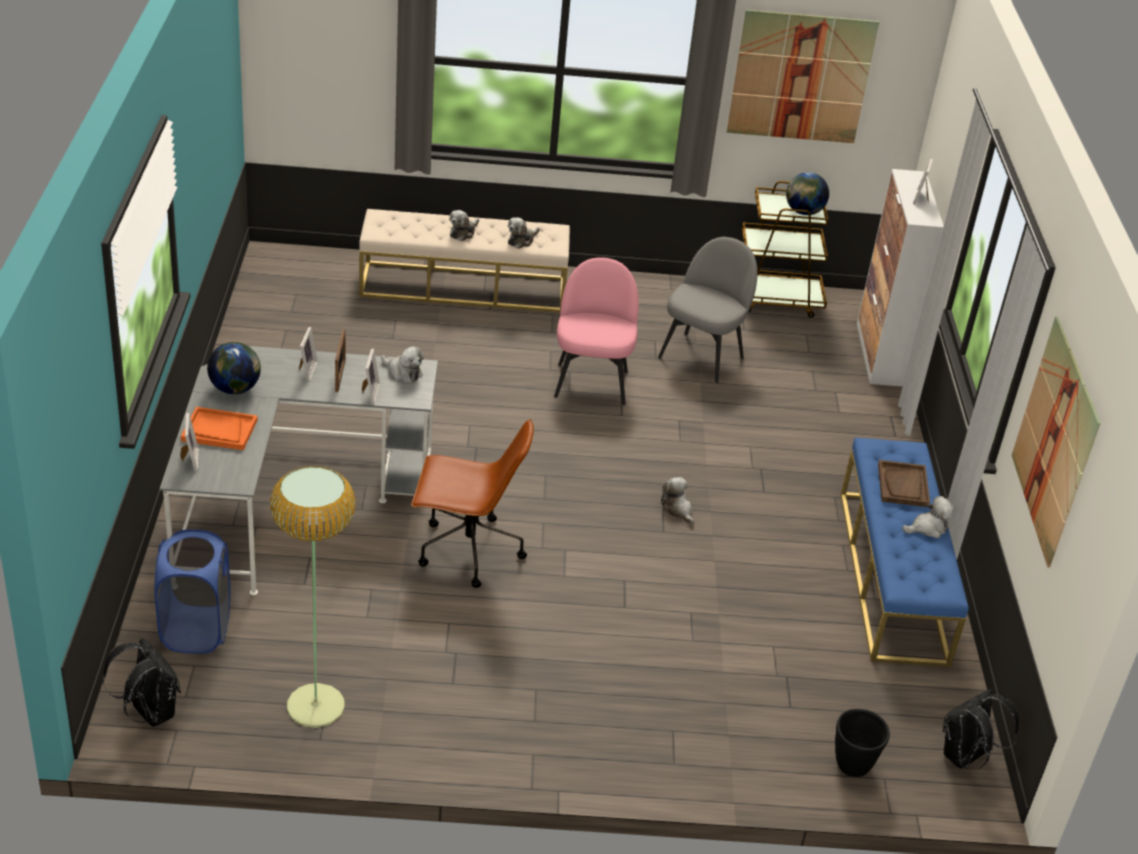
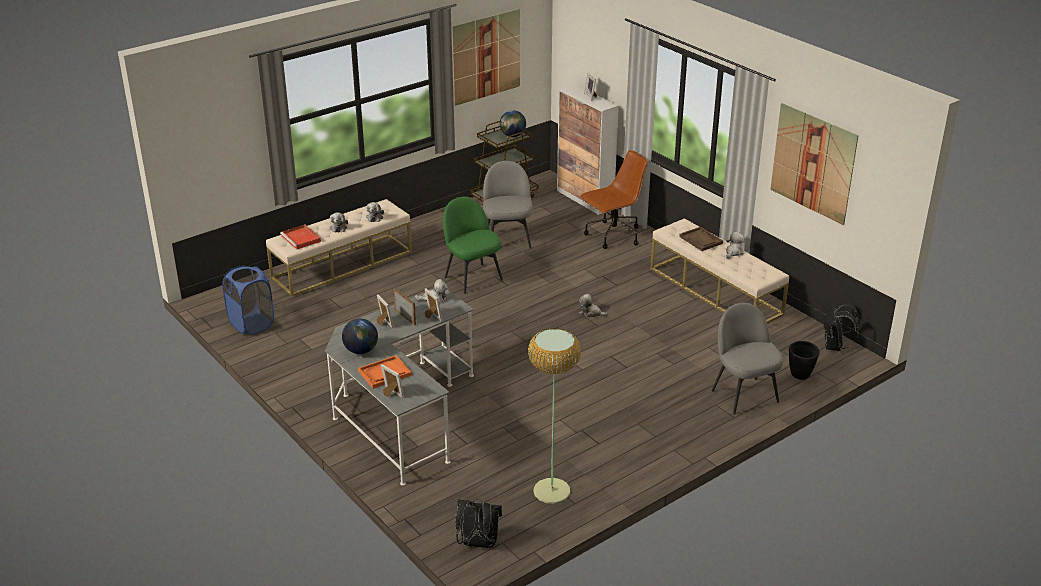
camera: 35 degrees left, 5 degrees down
blue laundry basket [154,529,230,654] -> blue laundry basket moved to [223,265,274,335]
brown office chair [411,419,534,588] -> brown office chair moved to [580,150,648,249]
pink chair [554,257,639,405] -> green chair [443,197,503,294]
blue bench [841,438,969,667] -> beige bench [650,218,789,323]
none -> red tray [280,224,321,250]
none -> grey chair [711,303,783,415]

